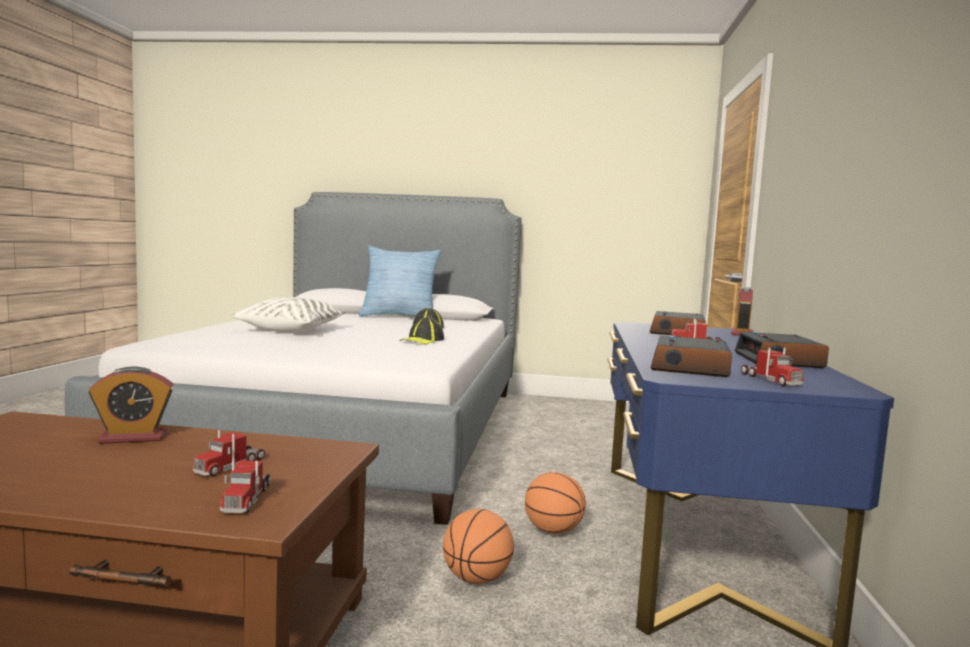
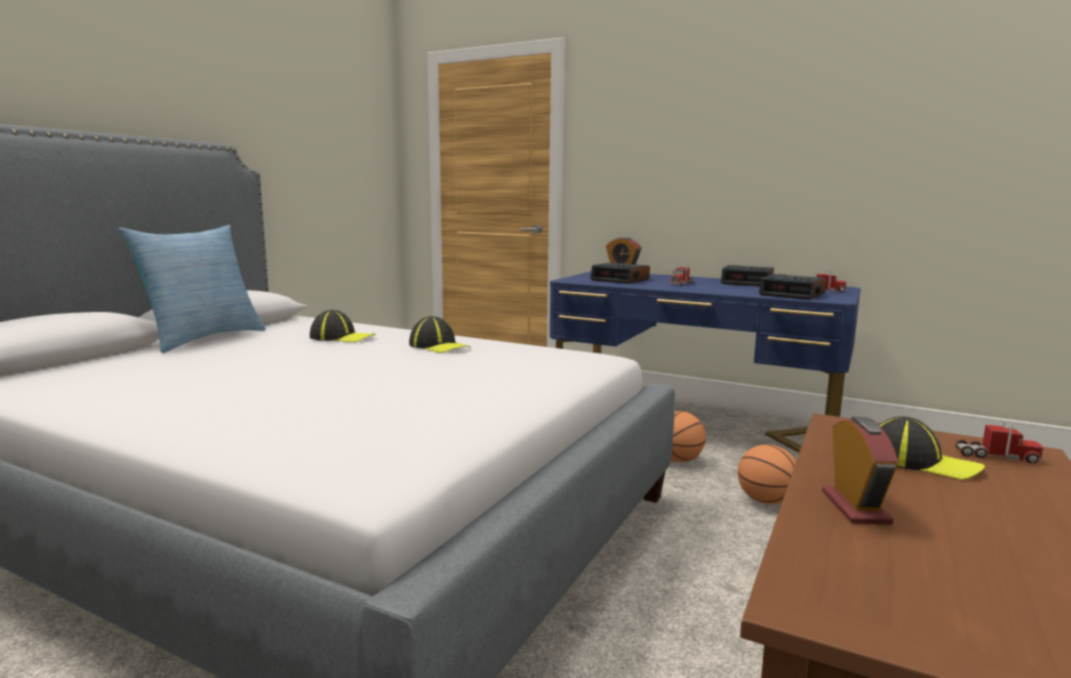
camera: 70 degrees left, 5 degrees up
toy truck [193,430,265,477] -> cap [879,416,985,480]
white pillow [231,297,346,332] -> none

